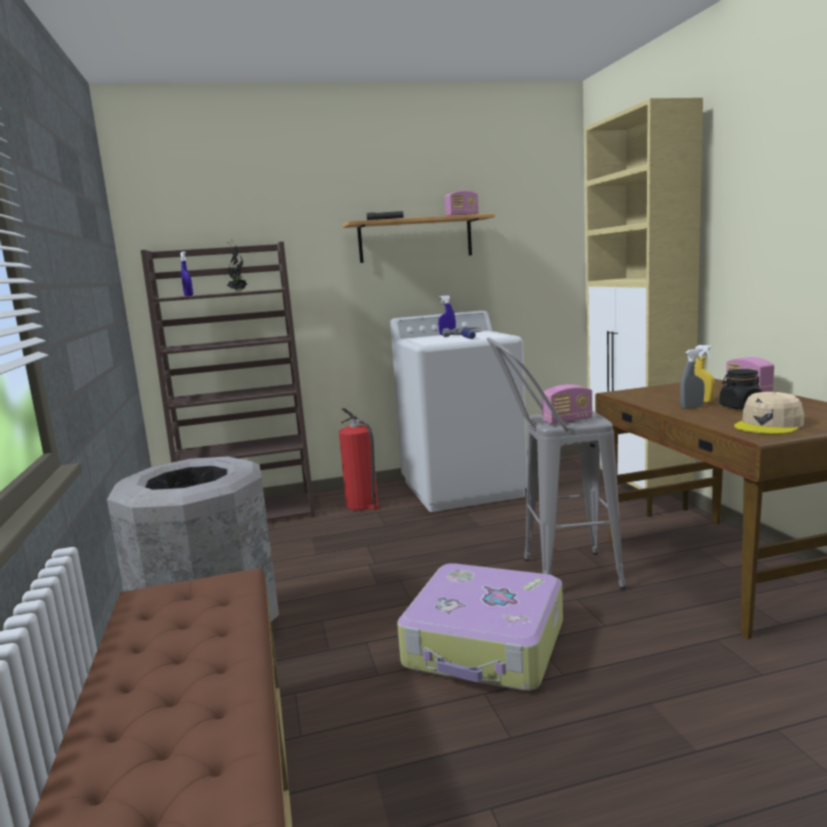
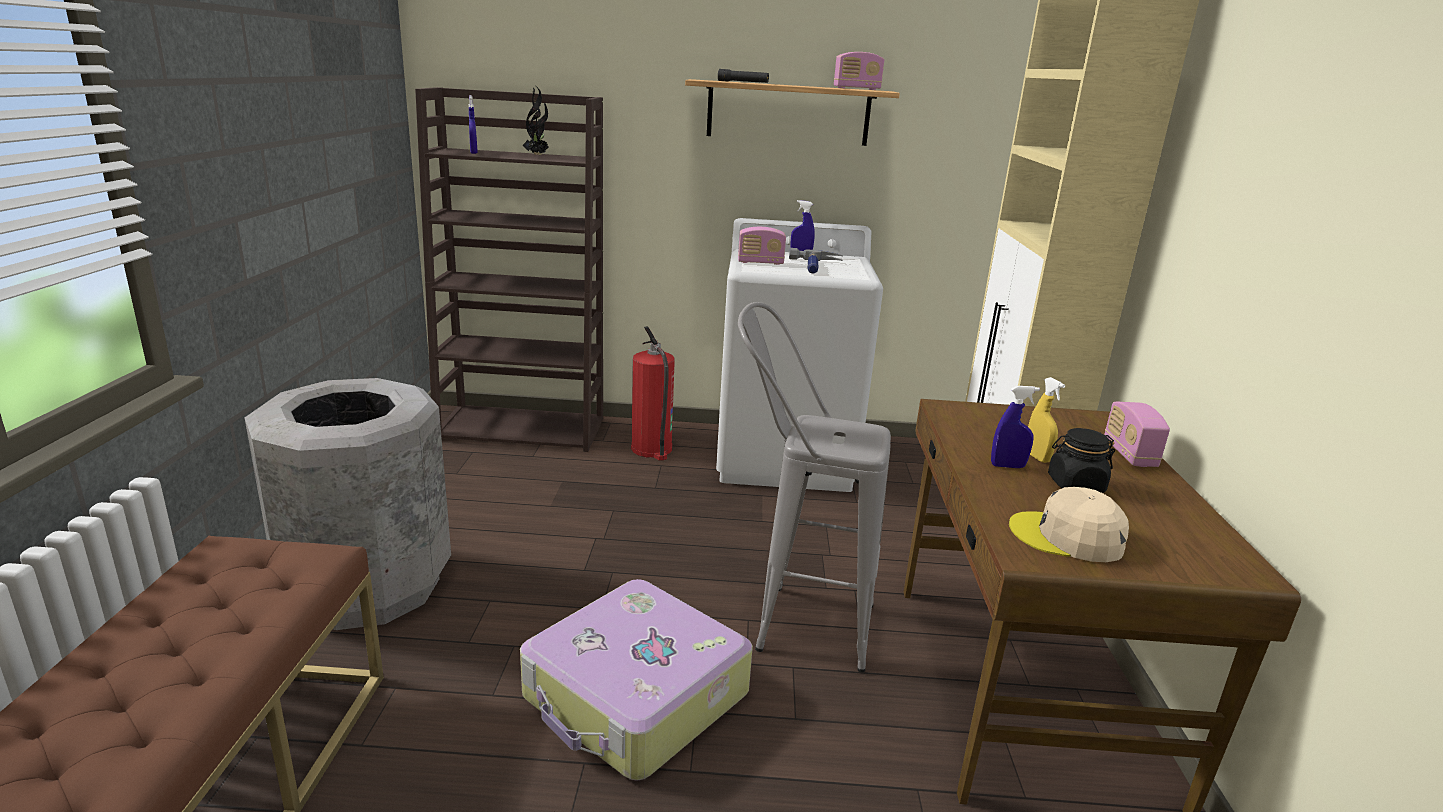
camera: 15 degrees right, 10 degrees up
radio [542,384,593,424] -> radio moved to [738,227,786,265]
grey spray bottle [680,348,704,409] -> blue spray bottle [991,386,1040,468]
beige cap [734,392,805,434] -> beige cap turned 45 degrees clockwise [1009,487,1129,562]

